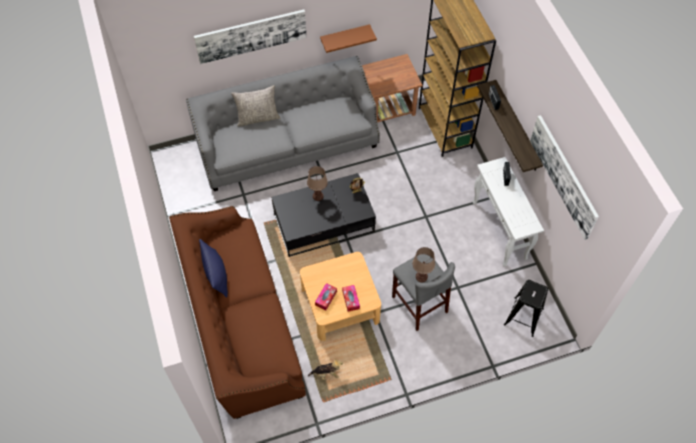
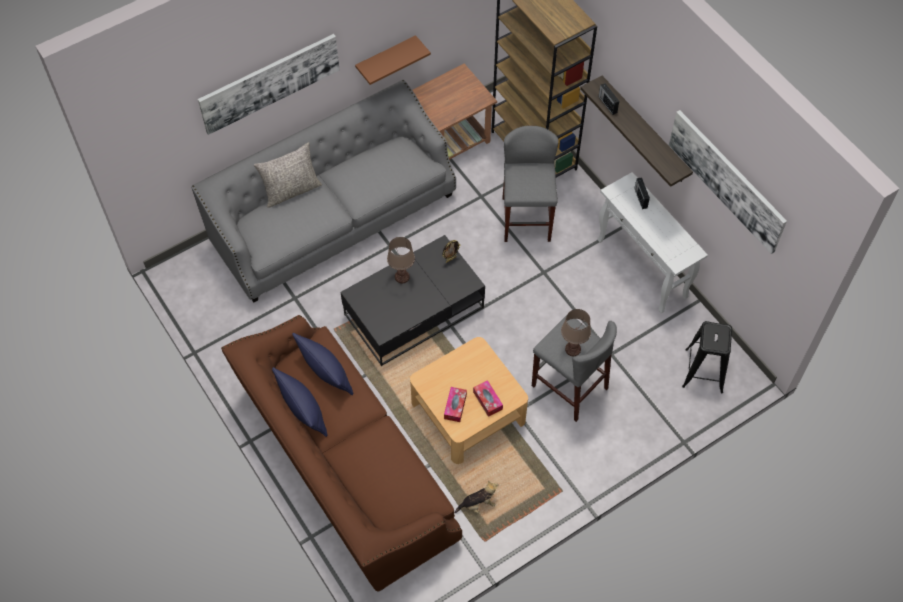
camera: 15 degrees left, 0 degrees up
none -> blue pillow [292,333,354,395]
none -> grey stool [502,126,559,242]

